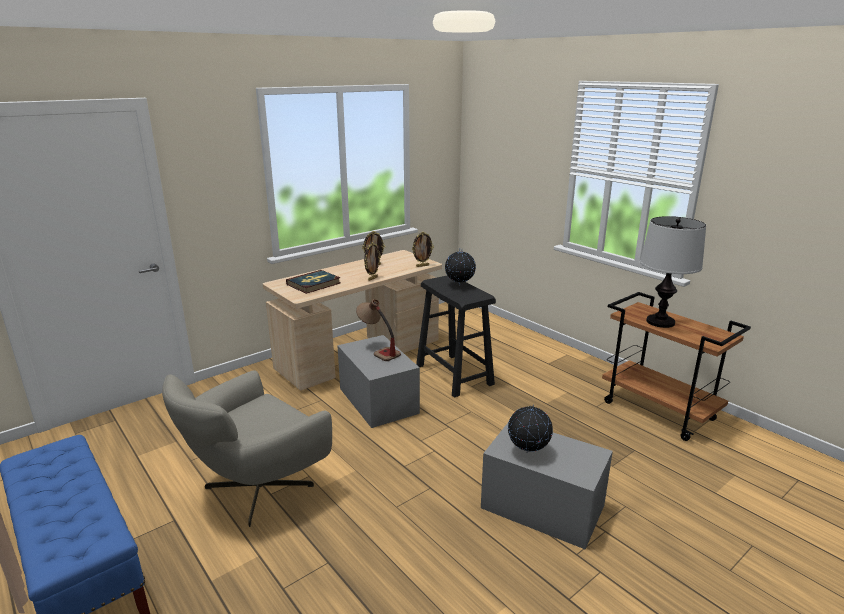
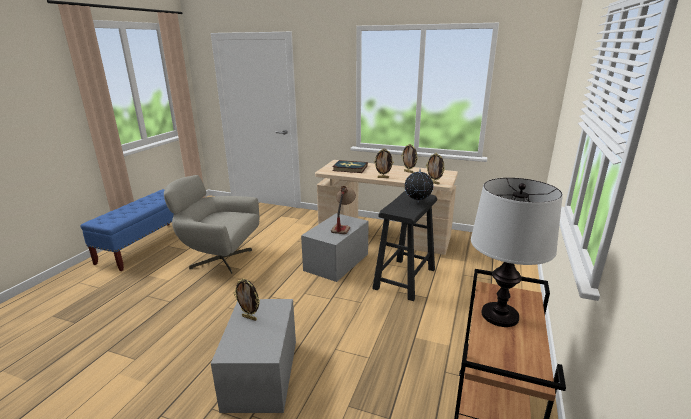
camera: 60 degrees right, 0 degrees up
globe [508,404,553,453] -> picture frame [234,279,260,321]

